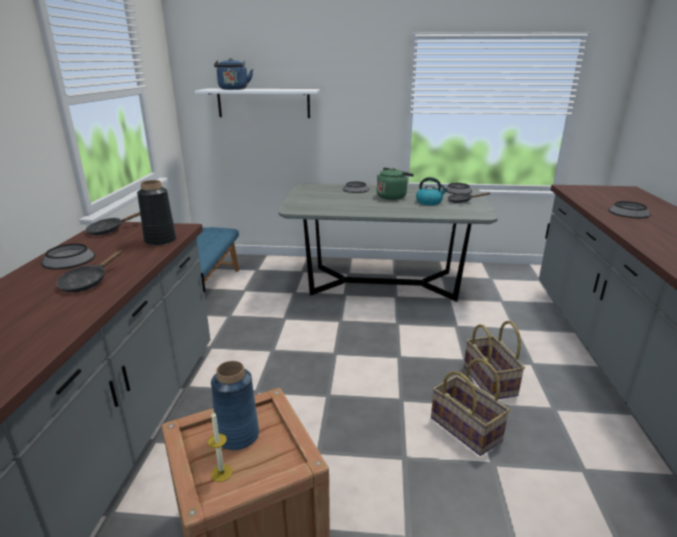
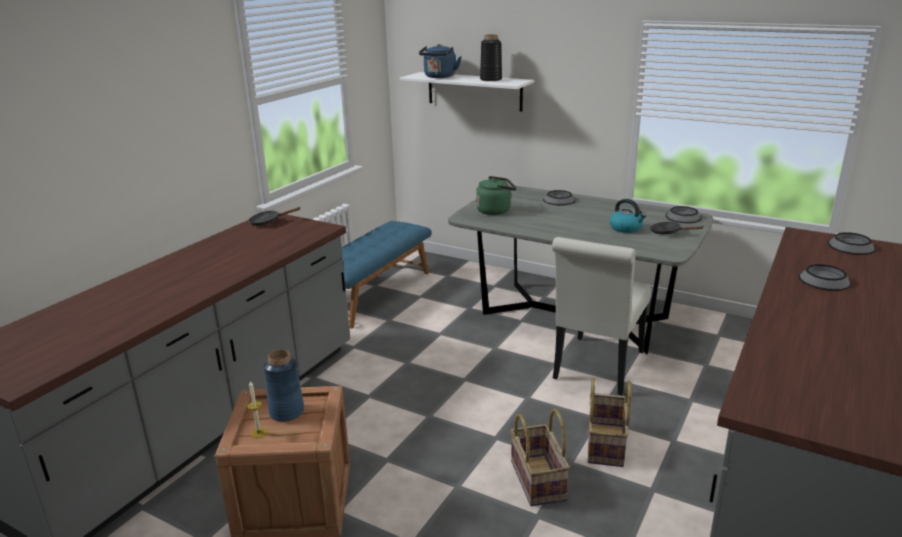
camera: 25 degrees right, 0 degrees up
bowl [41,244,95,269] -> bowl moved to [828,232,876,255]
black frying pan [57,250,123,292] -> none
black vase [137,180,176,245] -> black vase moved to [480,34,502,81]
green kettle [377,168,414,200] -> green kettle moved to [476,176,517,215]
none -> white chair [552,237,651,395]

